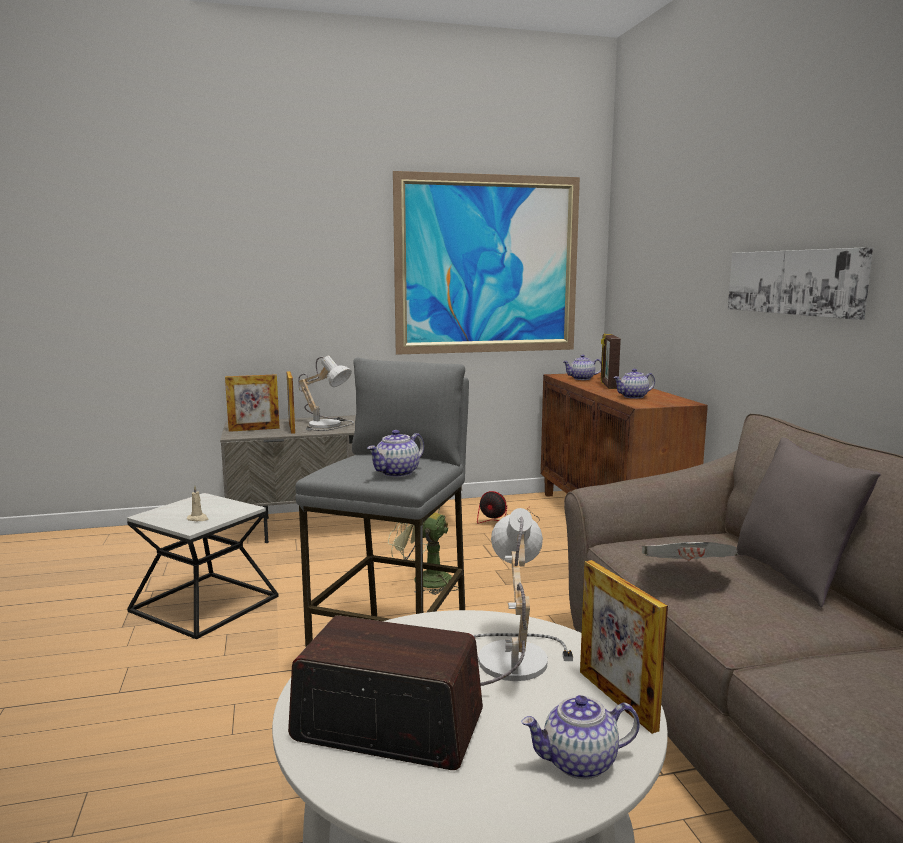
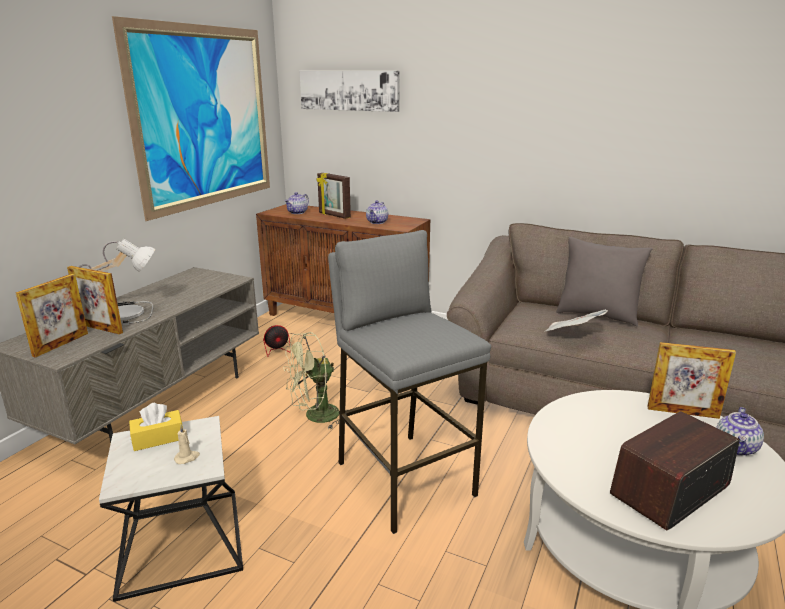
camera: 50 degrees left, 10 degrees up
teapot [367,430,424,477] -> none
table lamp [473,508,573,686] -> none
picture [728,247,873,320] -> picture moved to [299,71,400,112]
none -> yellow tissue box [129,403,183,451]

